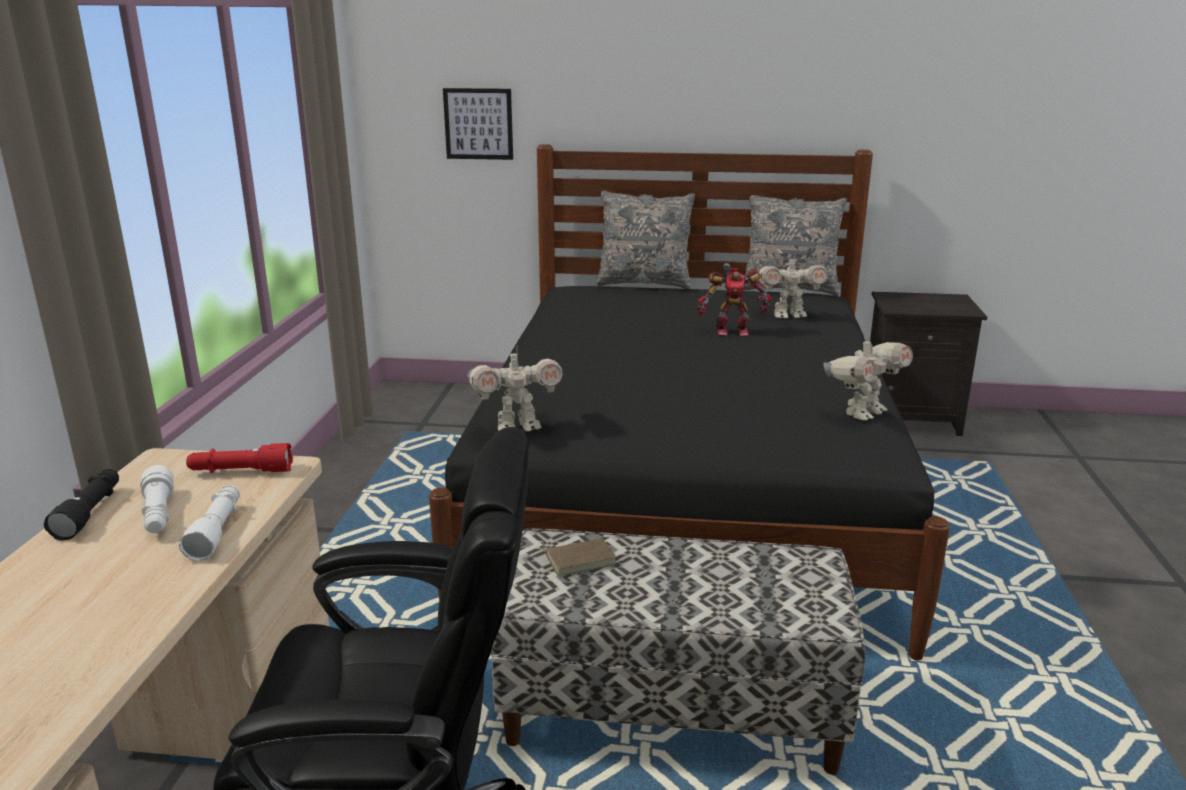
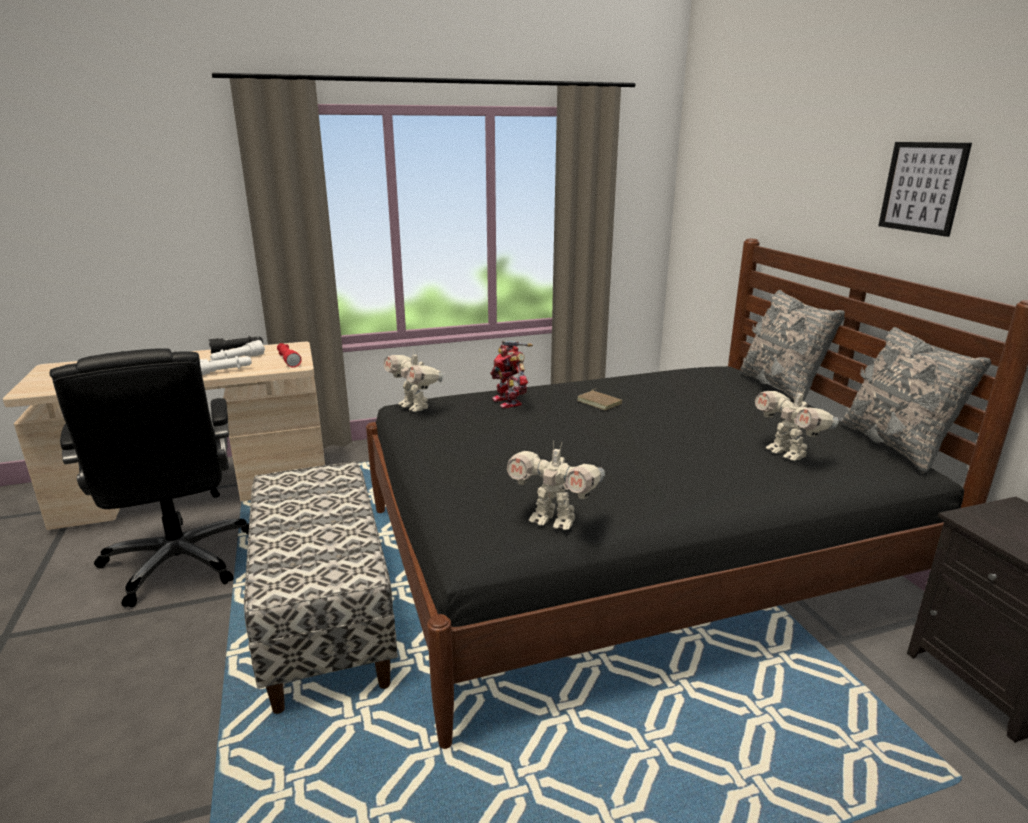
camera: 65 degrees right, 0 degrees up
picture [443,88,513,160] -> picture moved to [878,142,972,237]
brown book [542,538,617,576] -> brown book moved to [577,389,622,410]
toy robot [697,263,772,336] -> toy robot moved to [490,341,533,408]

